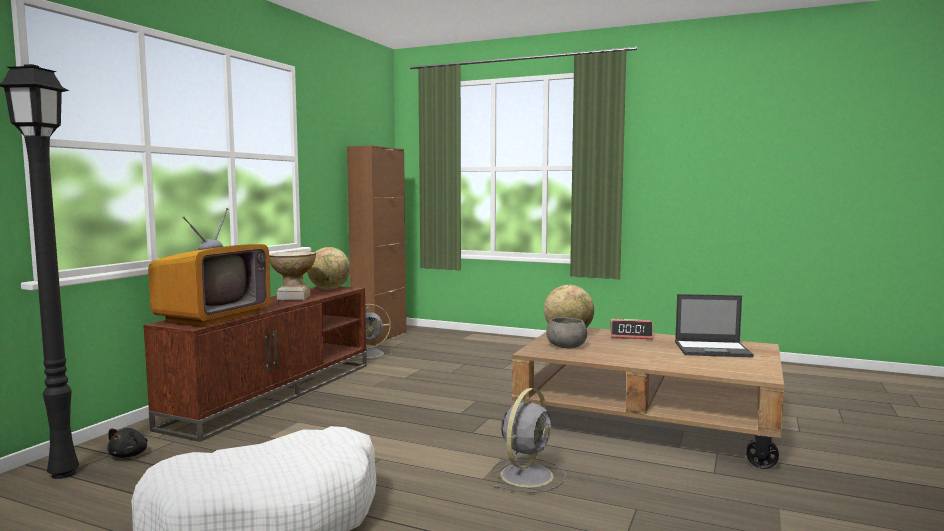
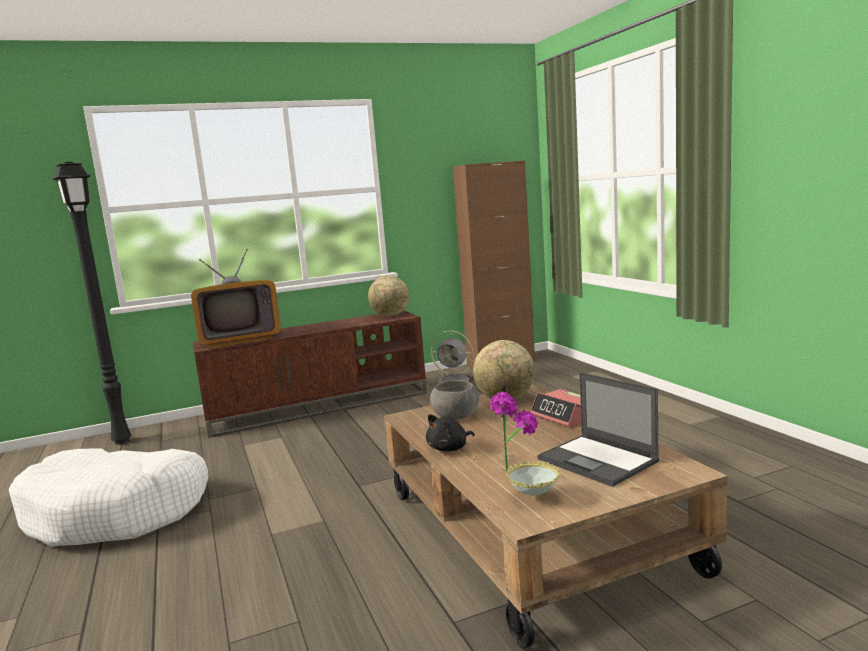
camera: 45 degrees right, 5 degrees up
black plush toy [107,428,148,458] -> black plush toy moved to [426,414,474,451]
vase [269,251,316,300] -> none
grey fan [492,388,566,493] -> none
none -> potted plant [490,392,538,471]
none -> bowl [506,460,560,499]

